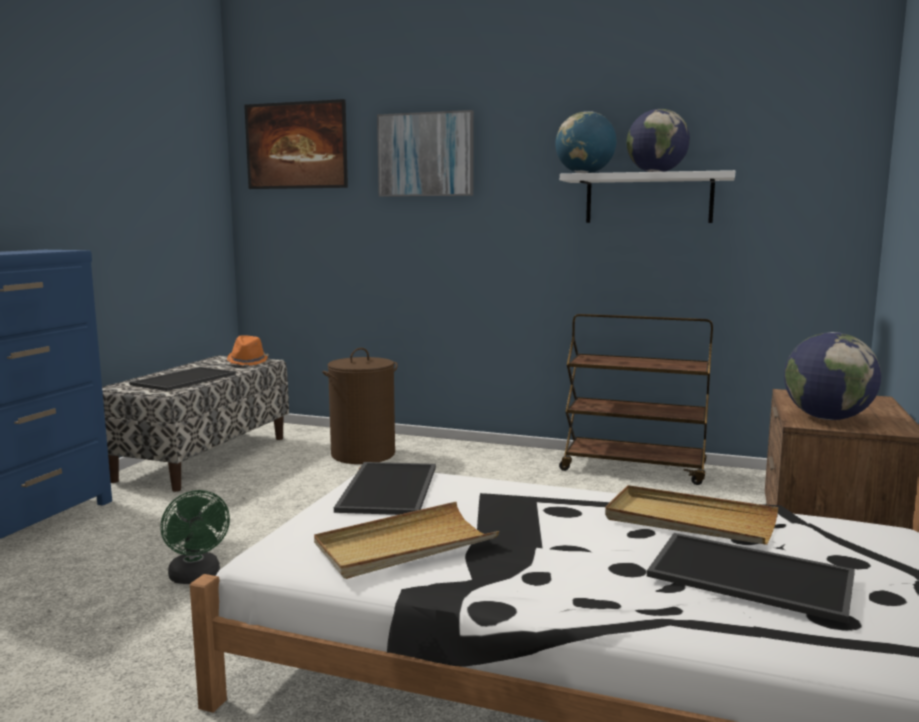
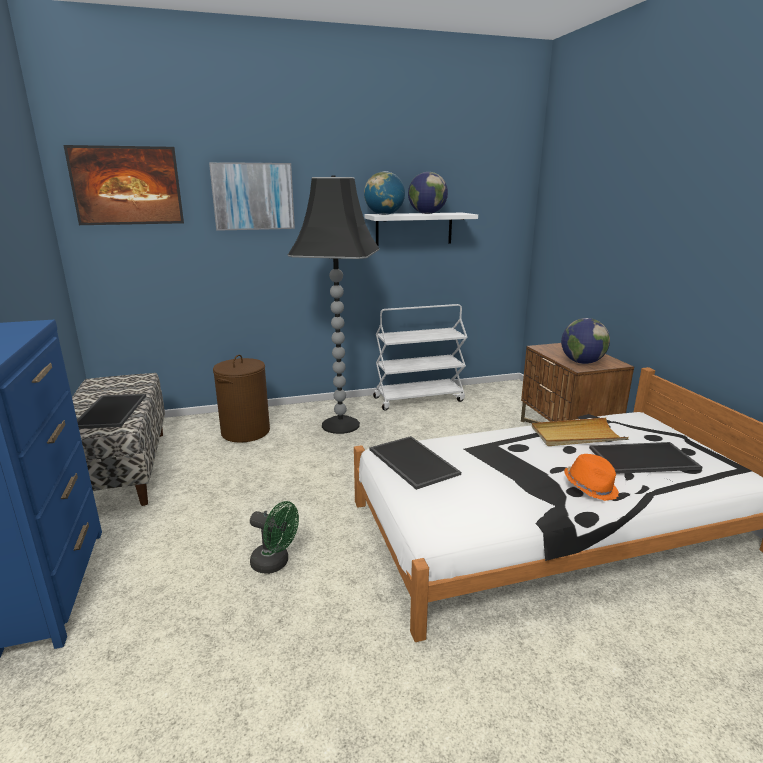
camera: 35 degrees left, 10 degrees up
orange hat [227,335,268,365] -> orange hat moved to [564,454,619,501]
beige tray [314,502,499,579] -> none
brown cart [559,314,713,485] -> white cart [373,304,467,411]
none -> black floor lamp [288,176,380,434]

